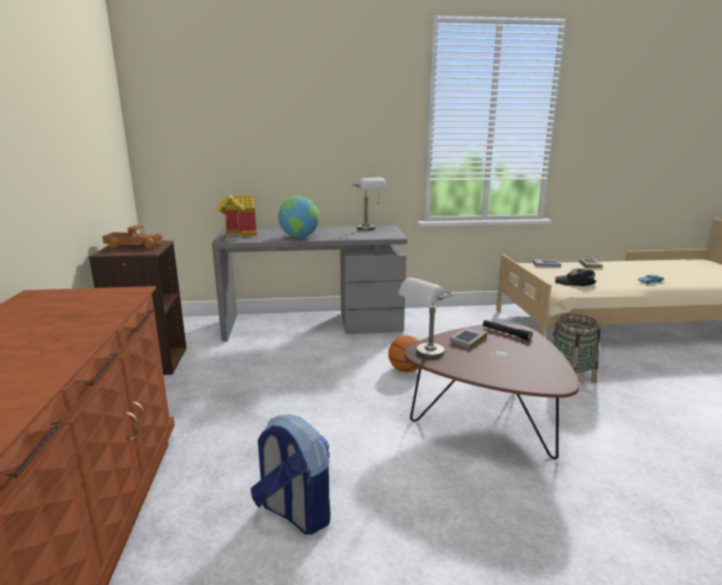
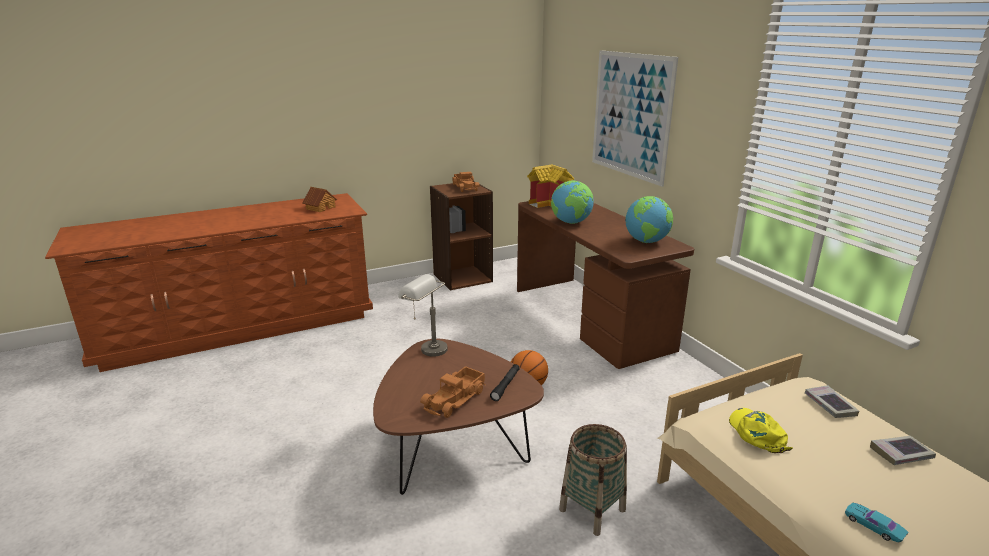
camera: 70 degrees right, 5 degrees up
grey desk [212,225,407,342] -> brown desk [517,201,694,369]
backpack [251,414,330,535] -> none
grey table lamp [352,177,388,231] -> globe [625,196,673,243]
book [449,327,487,349] -> none
black cap [555,268,596,286] -> yellow cap [729,408,793,453]
none -> toy house [303,187,337,212]
none -> toy truck [420,366,486,418]
none -> picture [592,50,678,187]

